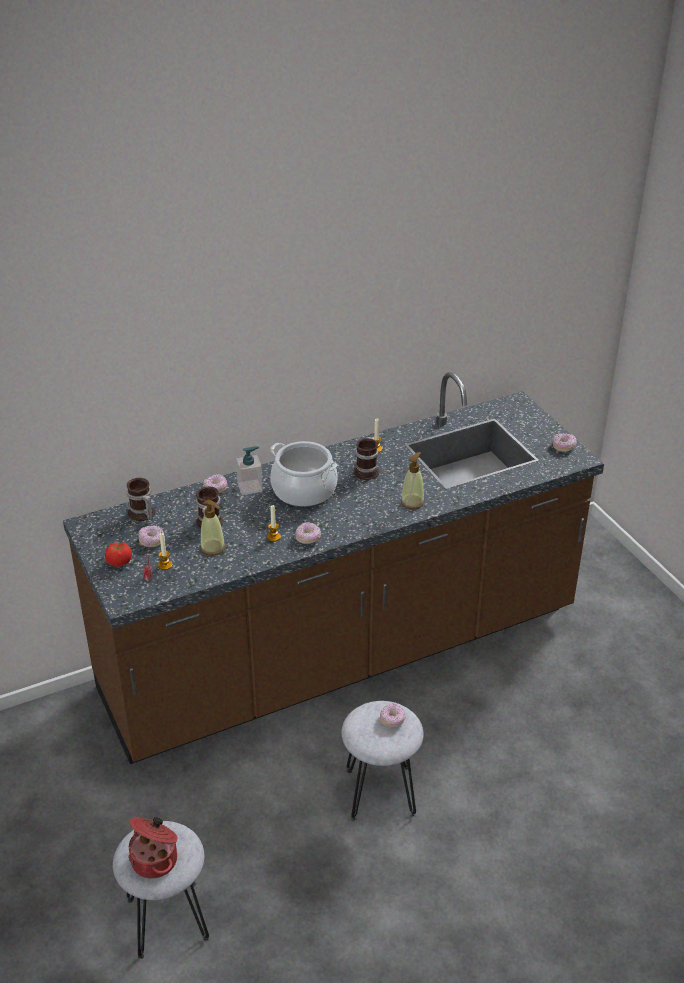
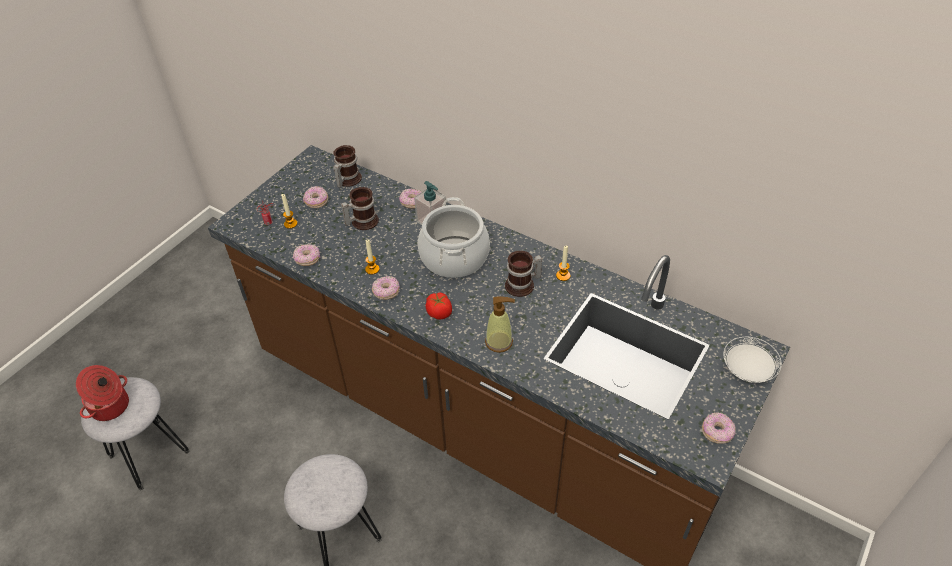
camera: 60 degrees right, 10 degrees up
tomato [105,542,132,567] -> tomato moved to [425,292,452,319]
soap dispenser [200,500,225,555] -> none
donut [380,703,406,727] -> donut moved to [293,244,320,266]
none -> white plate [723,337,782,383]

